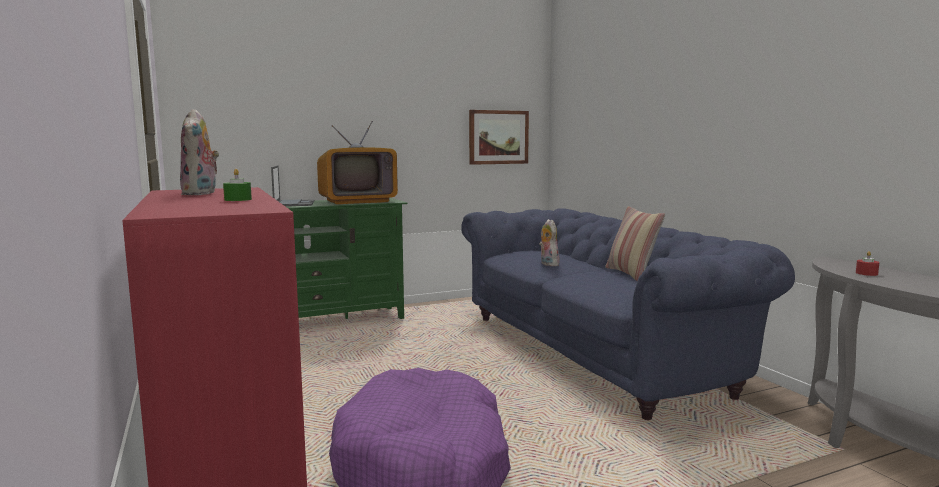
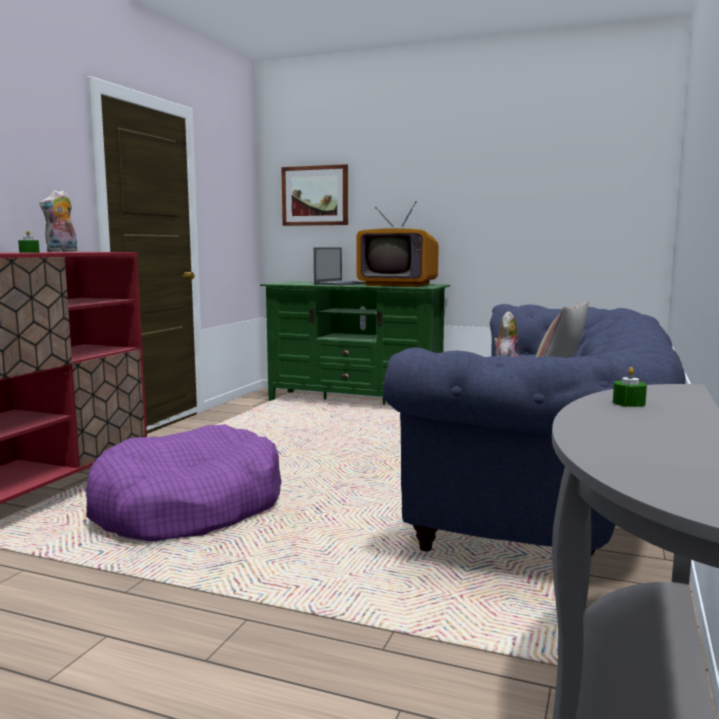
camera: 45 degrees right, 0 degrees up
picture [469,110,529,165] -> picture moved to [281,164,348,226]
red candle [856,251,880,276] -> green candle [613,367,647,407]

